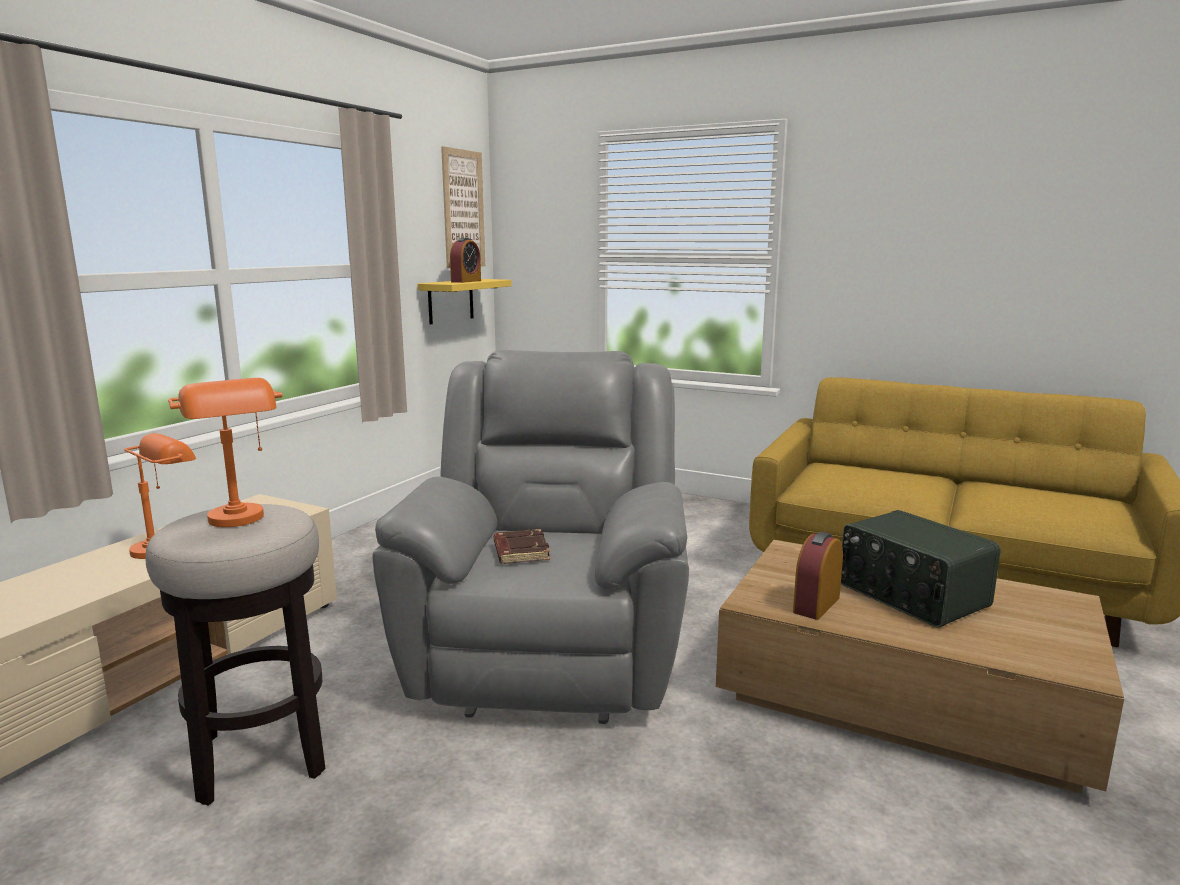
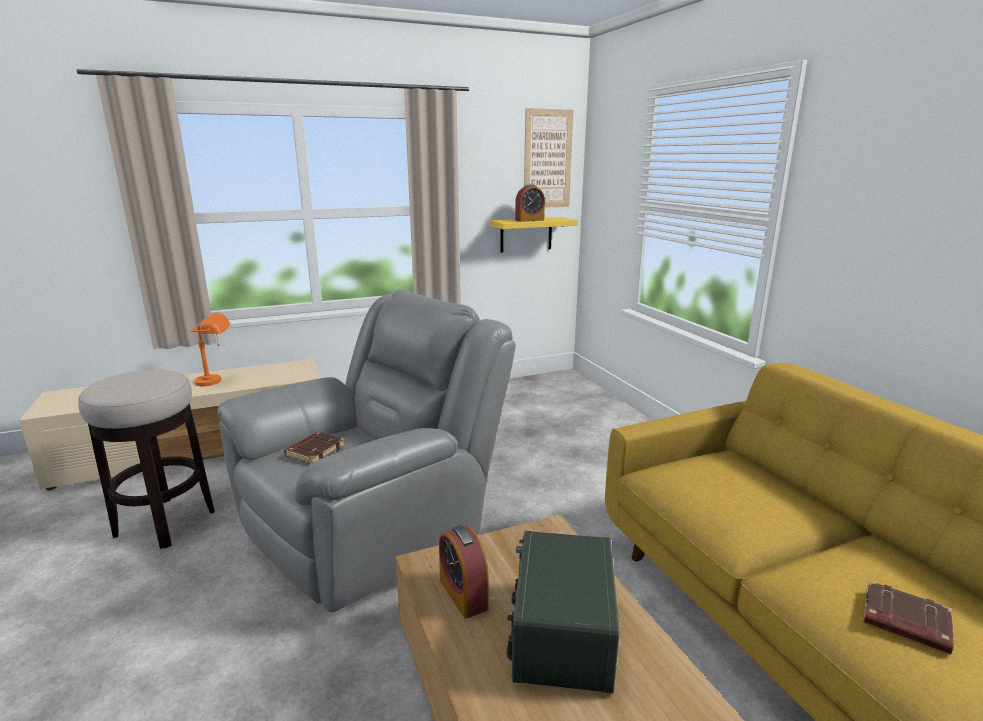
camera: 40 degrees right, 5 degrees up
orange table lamp [168,378,282,527] -> none
alarm clock [793,532,843,620] -> alarm clock turned 105 degrees counterclockwise [439,525,488,619]
none -> brown book [863,580,954,655]

